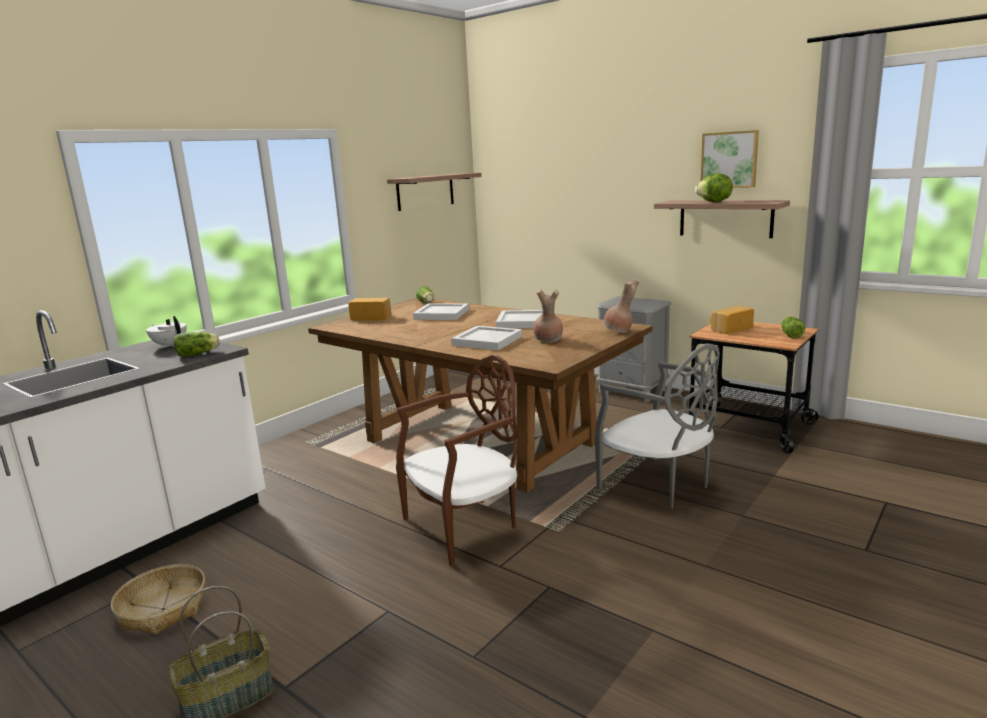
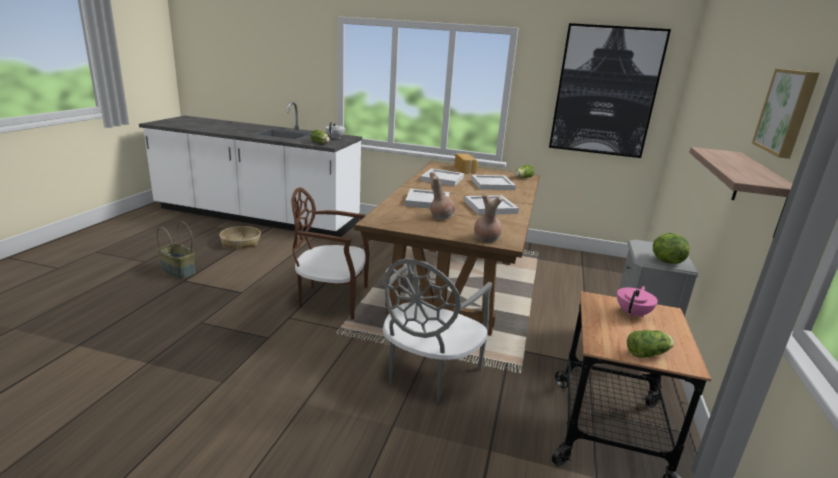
camera: 65 degrees right, 5 degrees up
shelf [387,173,482,211] -> picture [549,23,671,158]
brown chair [396,355,518,566] -> brown chair turned 150 degrees clockwise [291,187,370,320]
lettuce [695,173,733,202] -> lettuce moved to [653,233,690,264]
bread [710,306,754,334] -> pink teapot [617,286,658,317]
none -> white tray [420,168,464,186]

